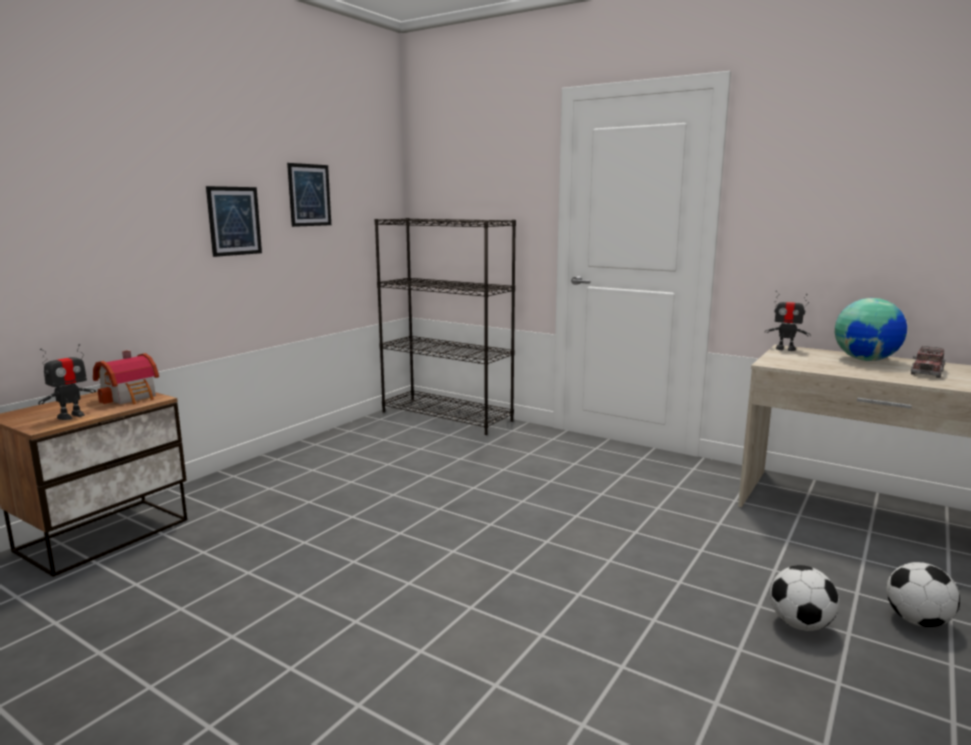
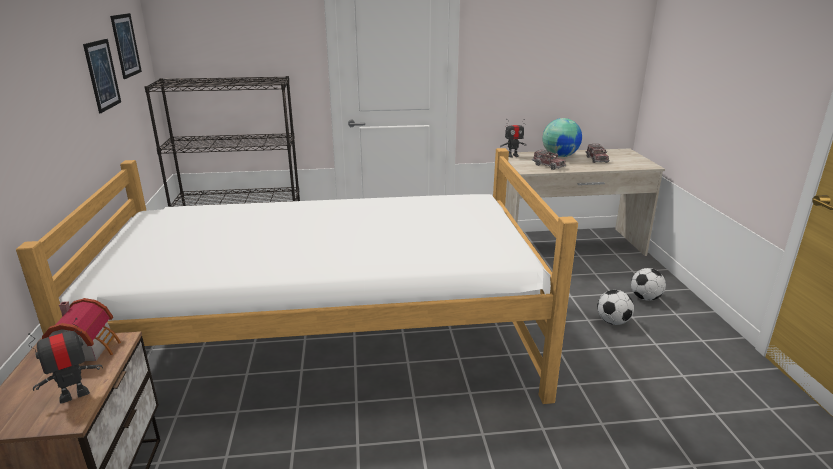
camera: 40 degrees left, 10 degrees up
toy robot [38,344,96,420] -> toy robot turned 120 degrees counterclockwise [28,318,103,404]
picture [206,186,262,257] -> picture moved to [110,13,142,79]
none -> bed [16,148,578,404]
none -> toy truck [532,149,566,170]

